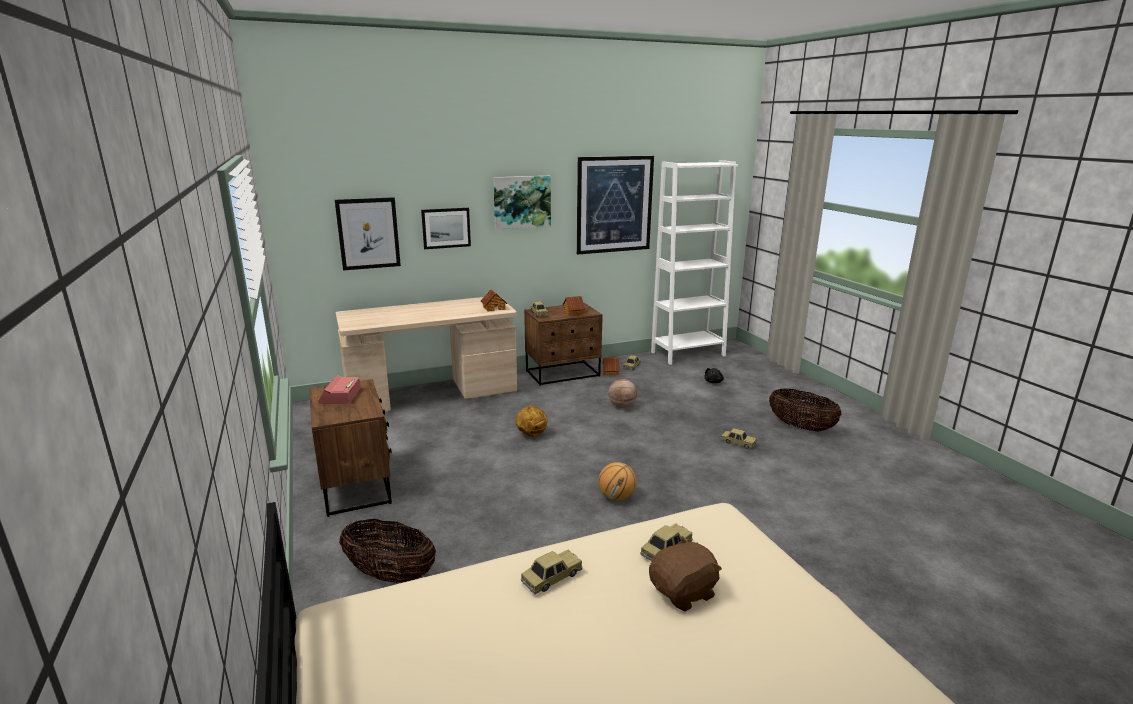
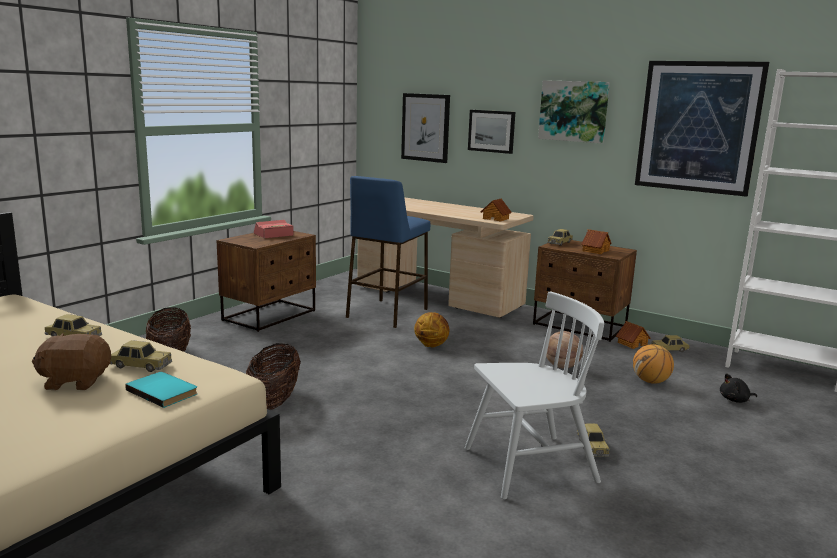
camera: 55 degrees right, 5 degrees down
basketball [598,462,637,501] -> basketball moved to [633,344,674,384]
brown plush toy [649,536,722,611] -> brown plush toy turned 150 degrees clockwise [32,333,111,390]
basket [769,389,842,431] -> basket moved to [246,343,301,410]
none -> turquoise book [125,372,198,408]
none -> blue stool [346,176,430,328]
none -> white chair [465,292,604,500]

